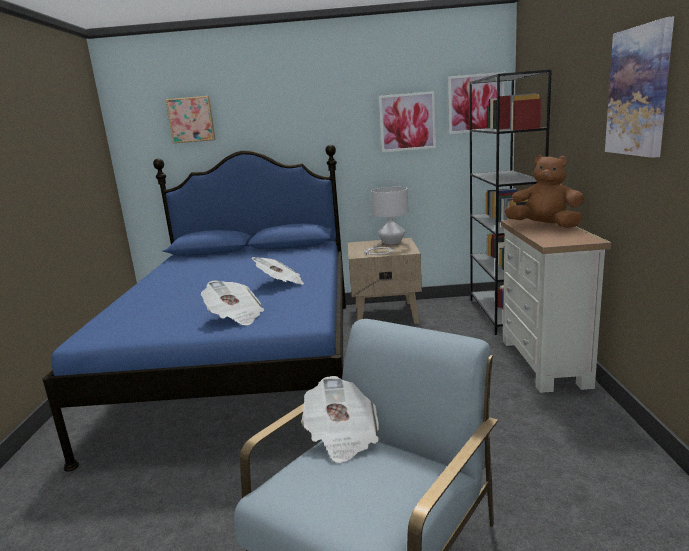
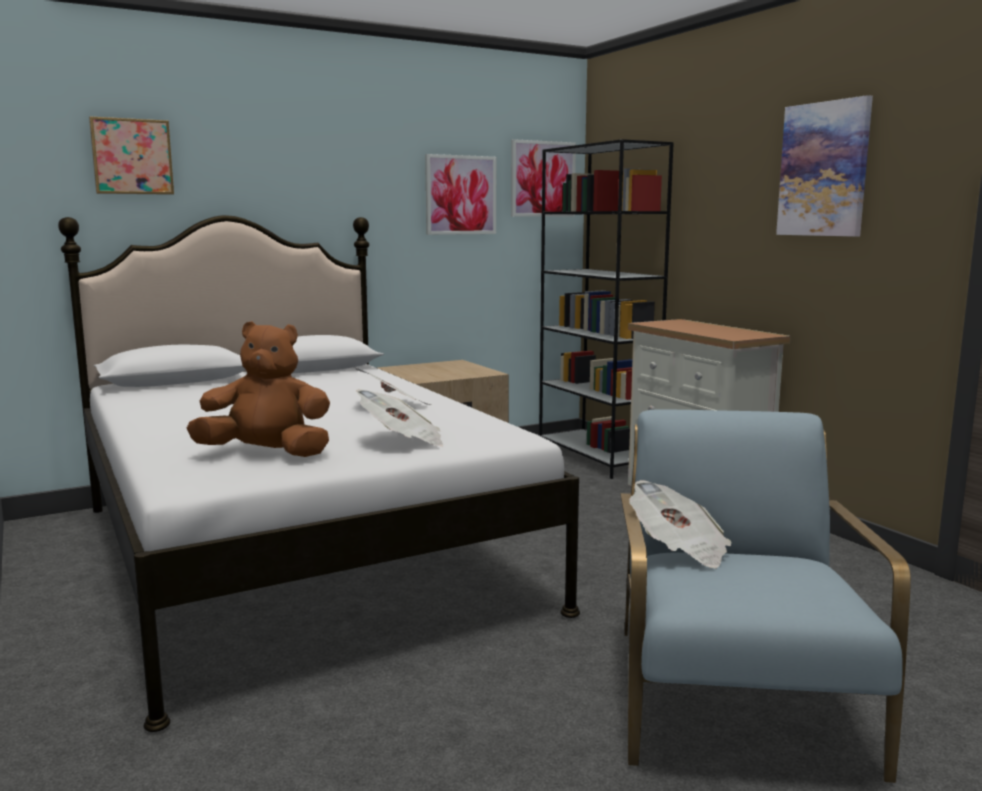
camera: 30 degrees left, 5 degrees down
blue bed [42,145,346,472] -> white bed [58,215,580,732]
grey table lamp [364,187,409,255] -> none
brown plush toy [504,155,584,228] -> brown plush toy moved to [187,321,330,457]

